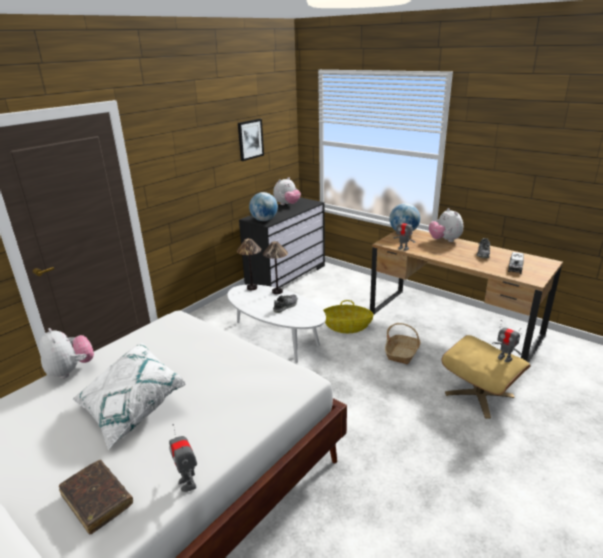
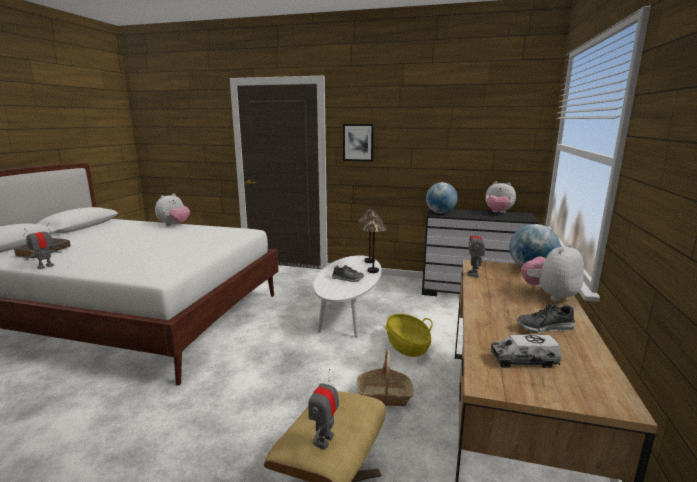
camera: 65 degrees right, 10 degrees down
white pillow [73,343,186,450] -> none
picture [238,119,264,161] -> picture moved to [343,124,374,162]

